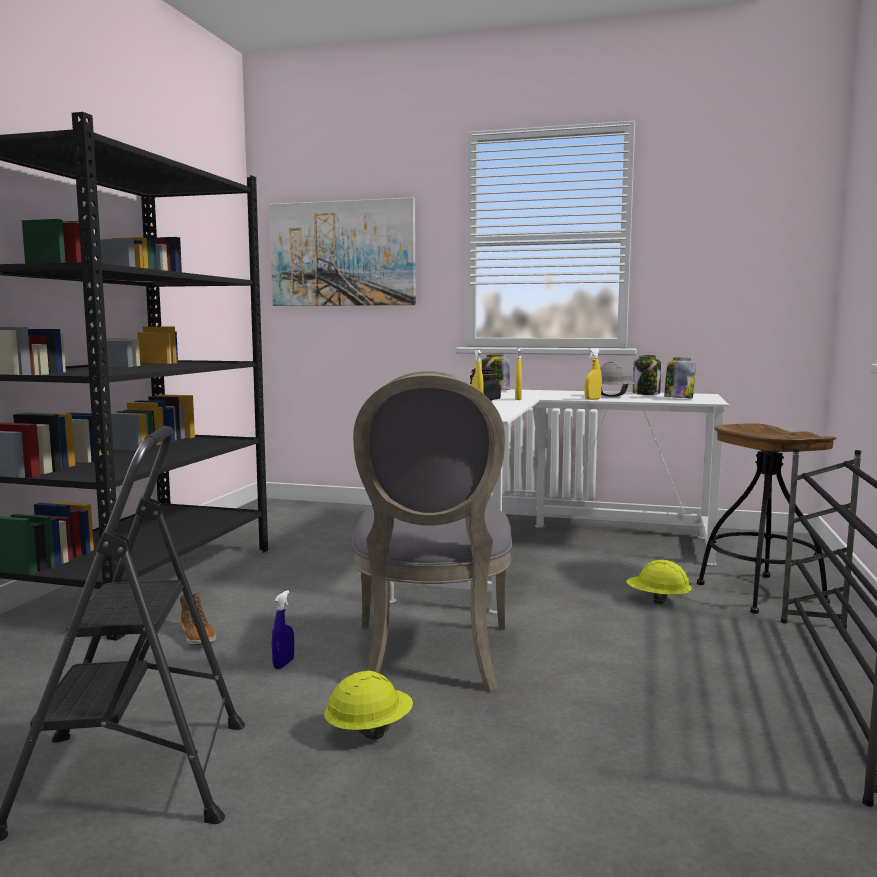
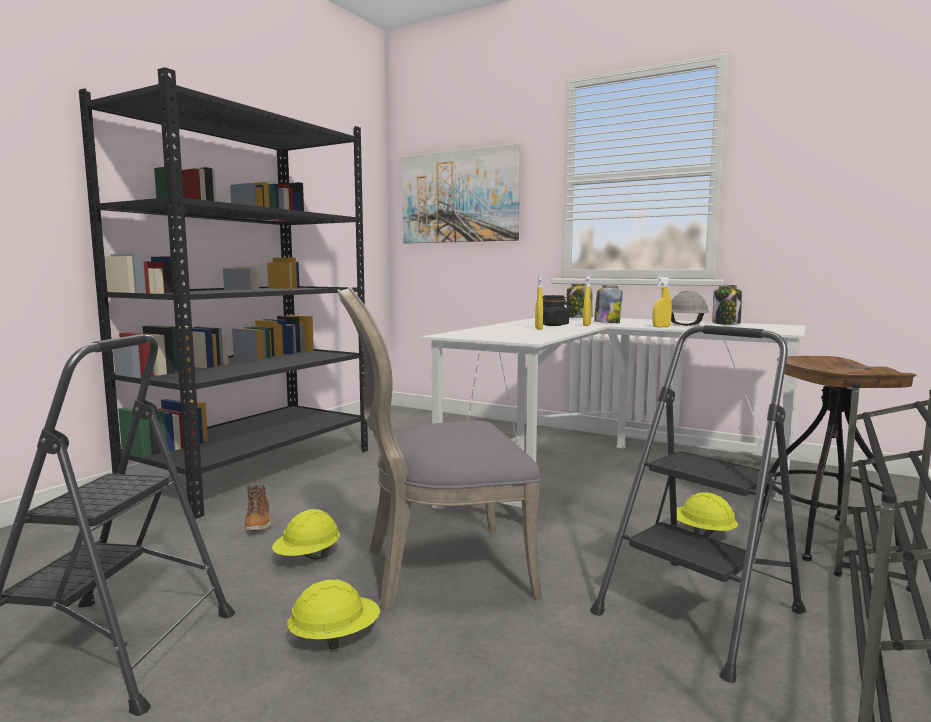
camera: 15 degrees right, 0 degrees up
blue spray bottle [272,590,294,669] -> yellow hard hat [272,509,340,560]
grey chair [352,371,512,691] -> grey chair turned 60 degrees clockwise [337,287,542,610]
jar [664,357,696,398] -> jar moved to [594,285,623,323]
none -> black step ladder [590,325,806,683]

